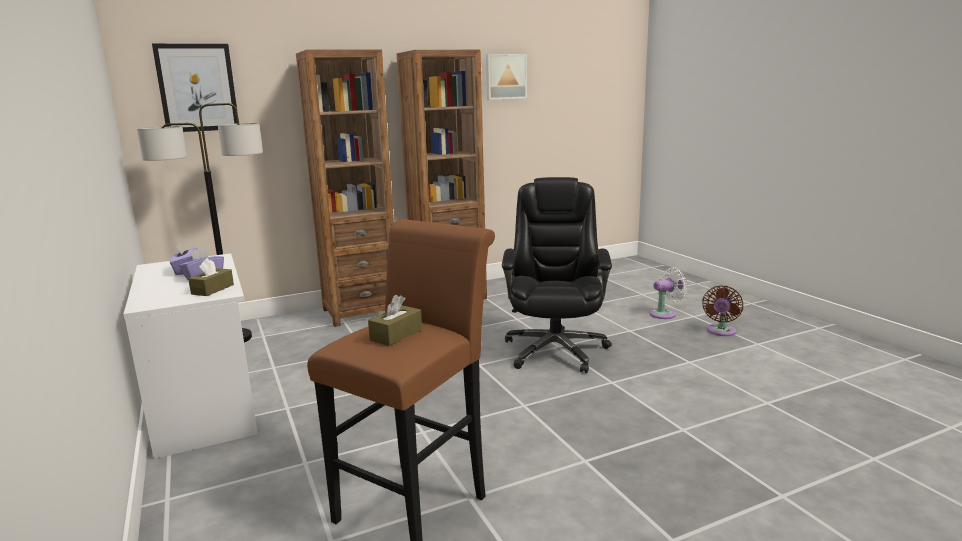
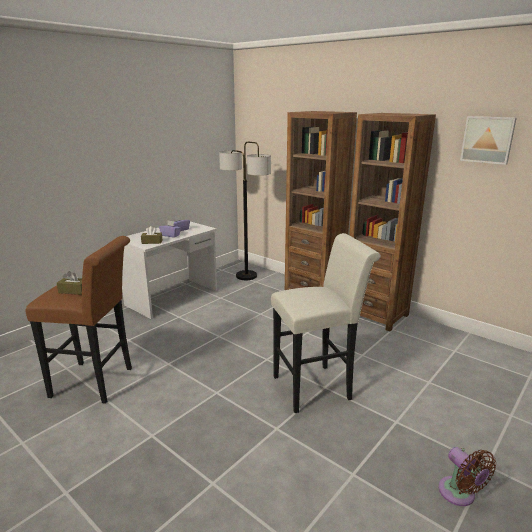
camera: 65 degrees right, 5 degrees up
picture [152,44,238,132] -> none
black office chair [502,177,612,373] -> white stool [271,233,381,413]
white fan [649,267,687,319] -> none
brown fan [702,286,743,336] -> brown fan turned 120 degrees counterclockwise [438,447,496,506]

